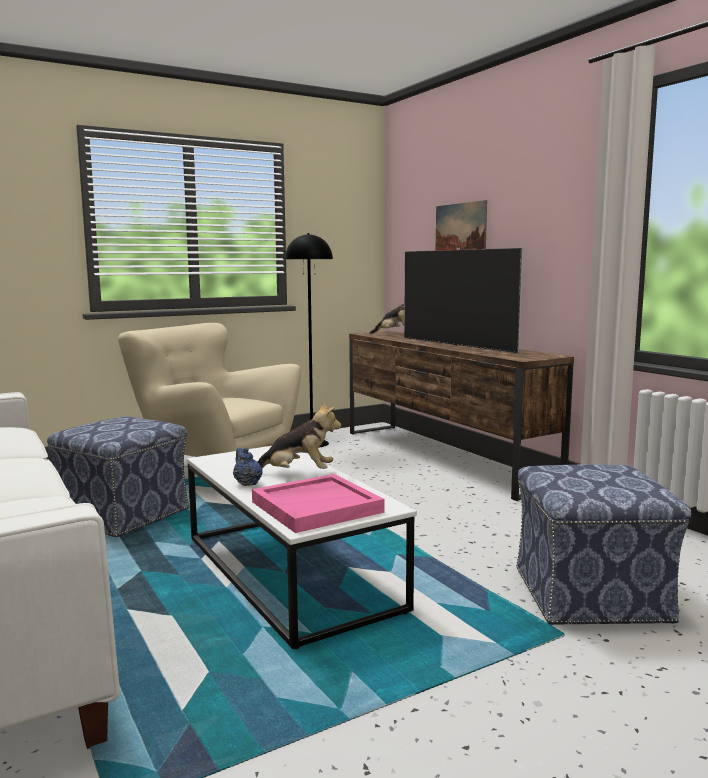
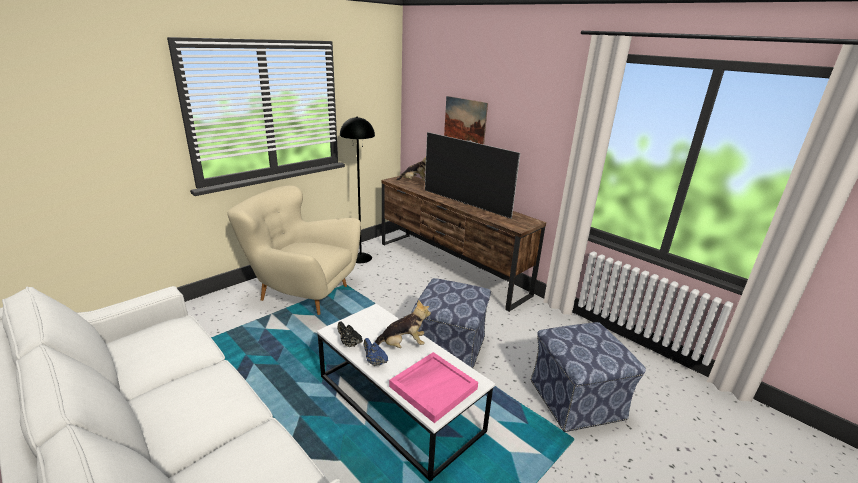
camera: 15 degrees left, 15 degrees up
ottoman [47,416,189,537] -> ottoman moved to [412,278,491,368]
none -> black teapot [338,322,363,347]

